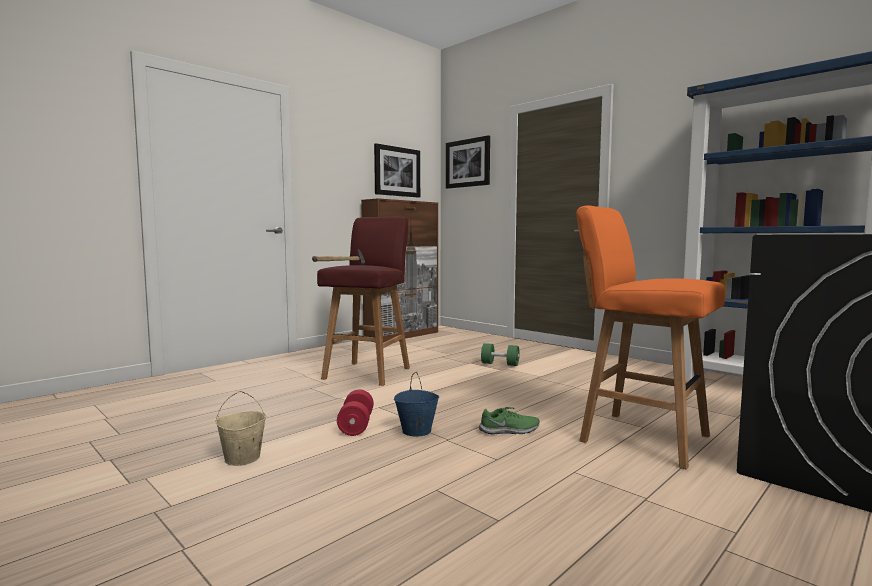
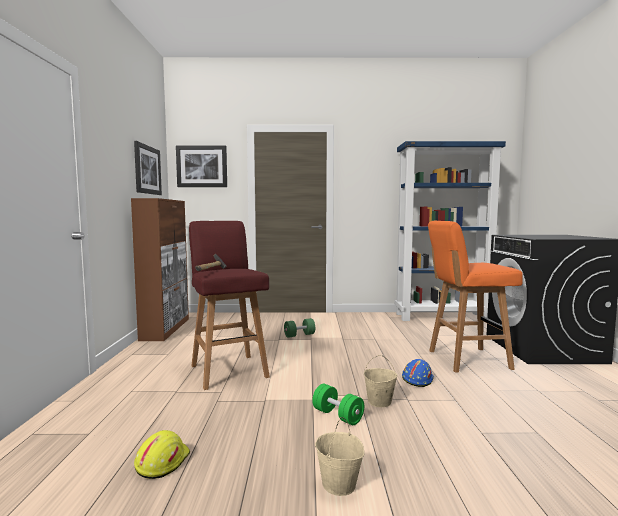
camera: 45 degrees left, 0 degrees up
red dumbbell [337,389,374,436] -> green dumbbell [312,384,364,425]
blue bucket [394,372,439,436] -> beige bucket [364,355,398,407]
green shoe [479,407,539,434] -> blue hard hat [402,359,434,387]
none -> yellow hard hat [134,430,190,479]

